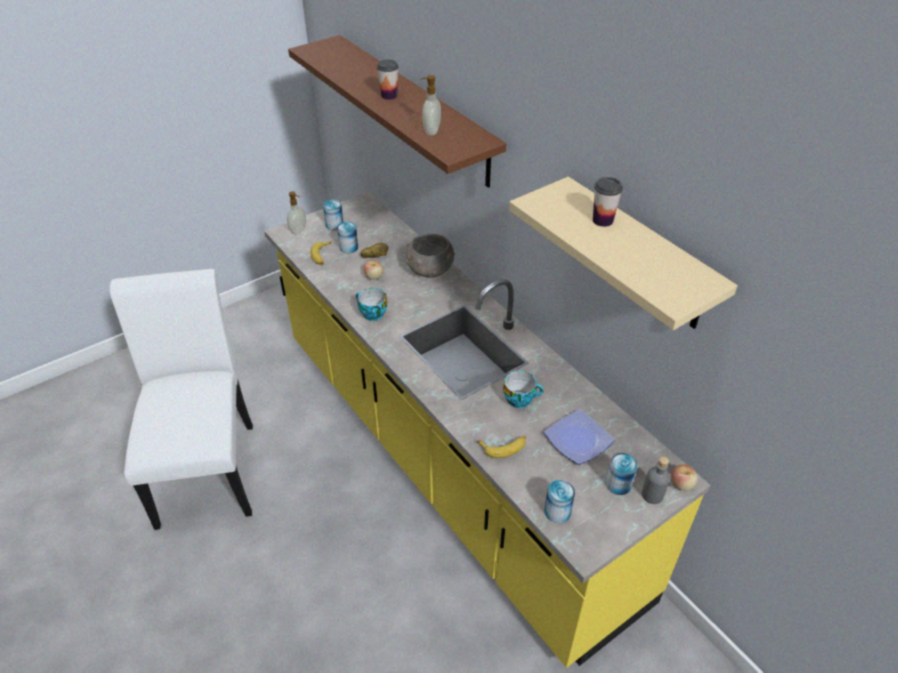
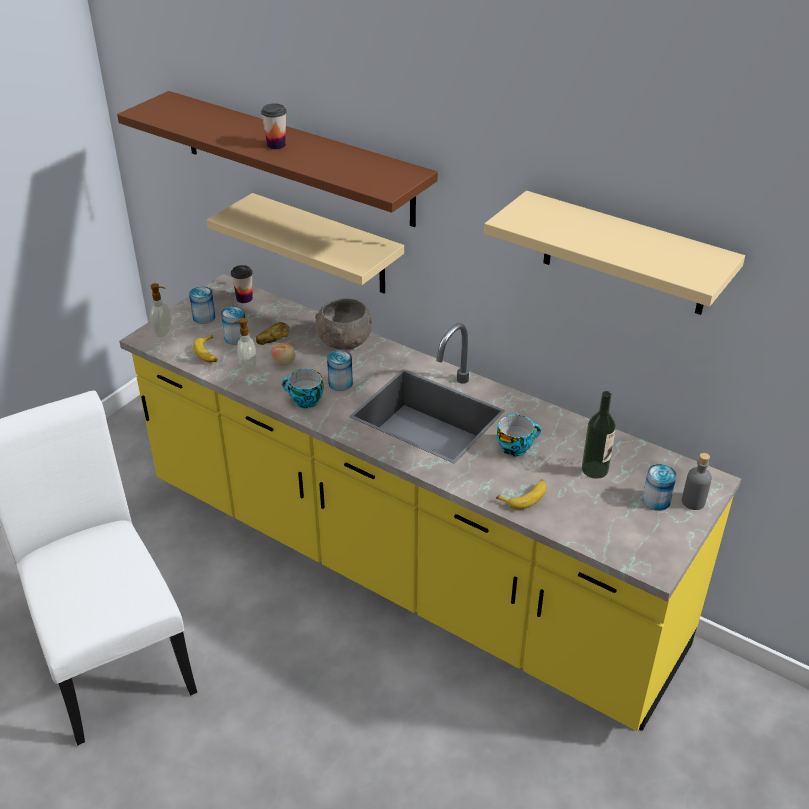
camera: 20 degrees left, 5 degrees down
soap dispenser [420,75,441,135] -> soap dispenser moved to [232,318,256,373]
plate [544,409,615,465] -> bottle [582,391,616,479]
can [544,480,575,523] -> can moved to [327,350,353,391]
cup [593,177,623,227] -> cup moved to [231,265,253,303]
apple [670,465,697,491] -> none
none -> beige shelf [207,193,404,293]

